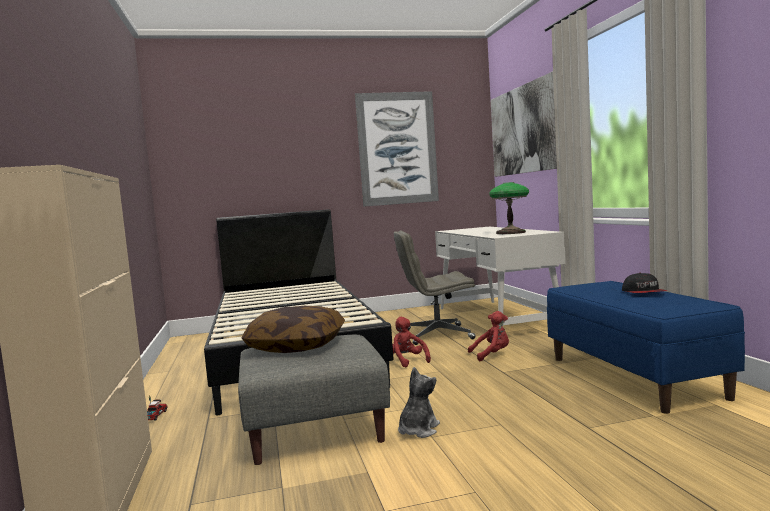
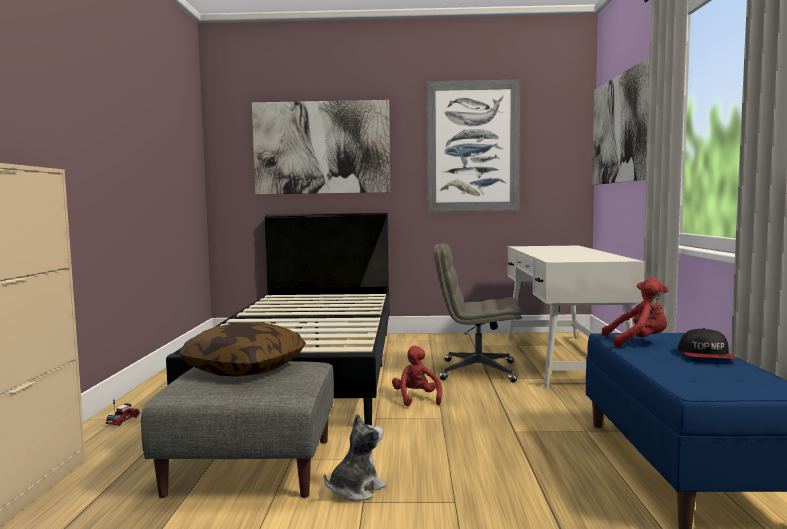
camera: 15 degrees right, 0 degrees up
red plush toy [468,311,509,361] -> red plush toy moved to [601,278,669,348]
table lamp [489,182,529,234] -> none
none -> picture [252,100,390,194]

